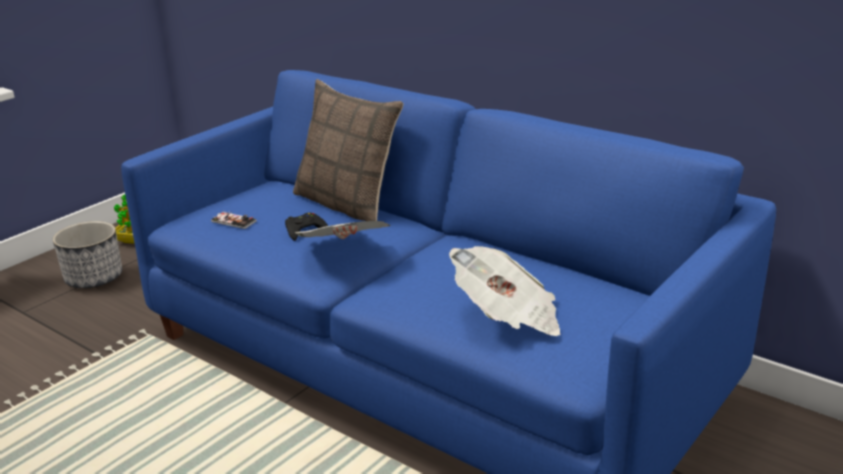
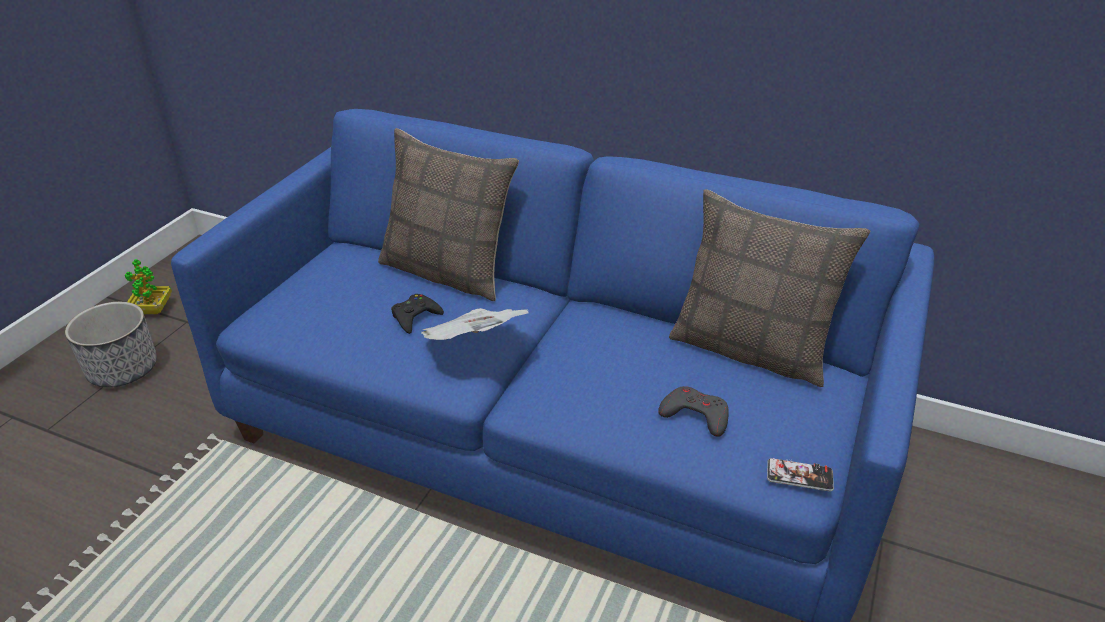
camera: 15 degrees left, 10 degrees up
phone [211,211,257,229] -> phone moved to [767,458,834,492]
newspaper [449,246,561,336] -> grey game controller [658,386,729,437]
none -> pillow [669,189,870,387]

